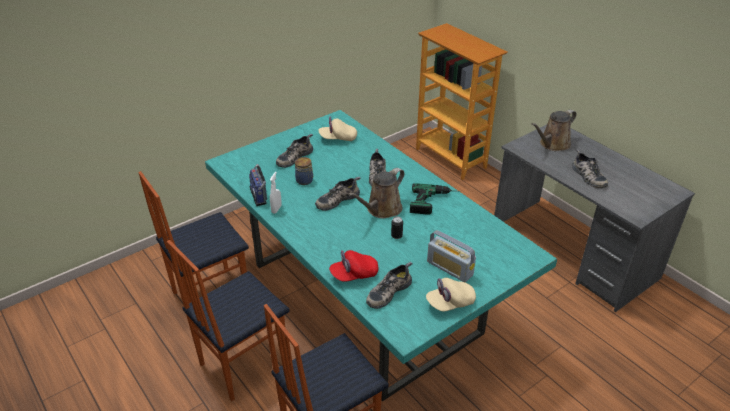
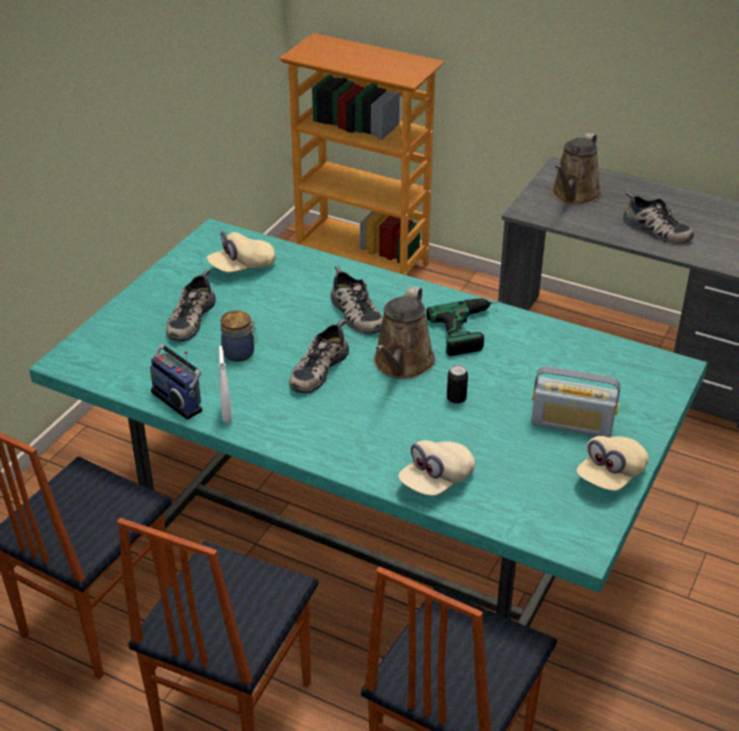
camera: 25 degrees left, 0 degrees up
red cap [329,250,378,282] -> beige cap [398,440,475,496]
shoe [366,262,413,309] -> none

